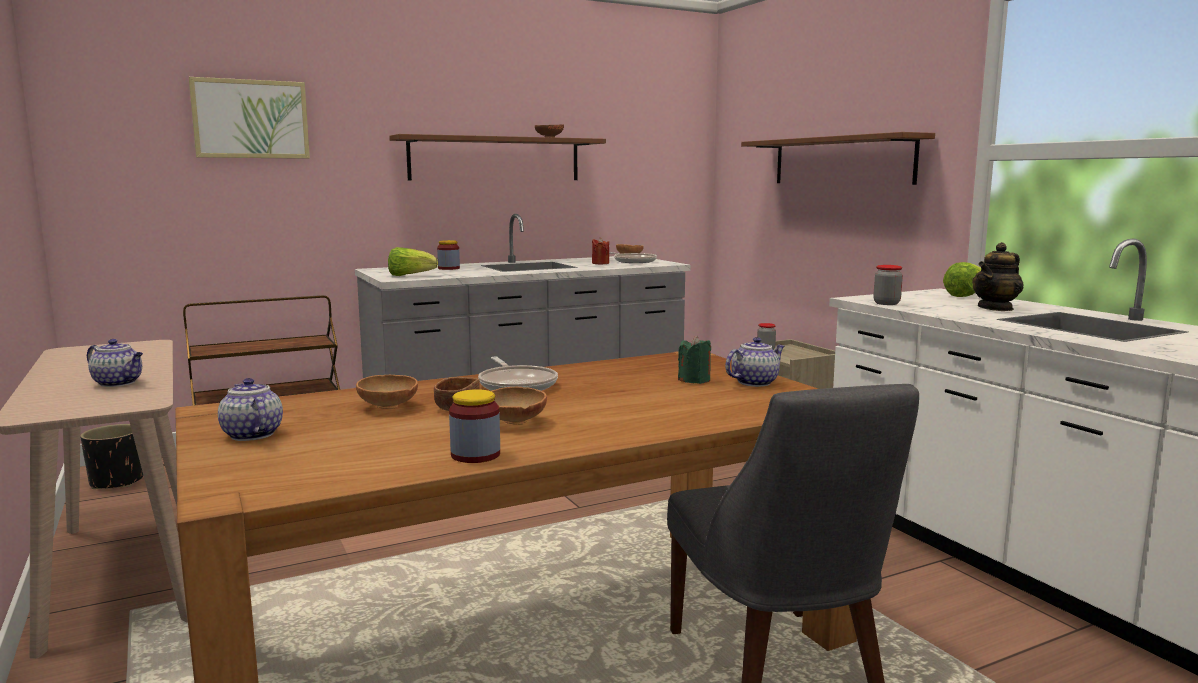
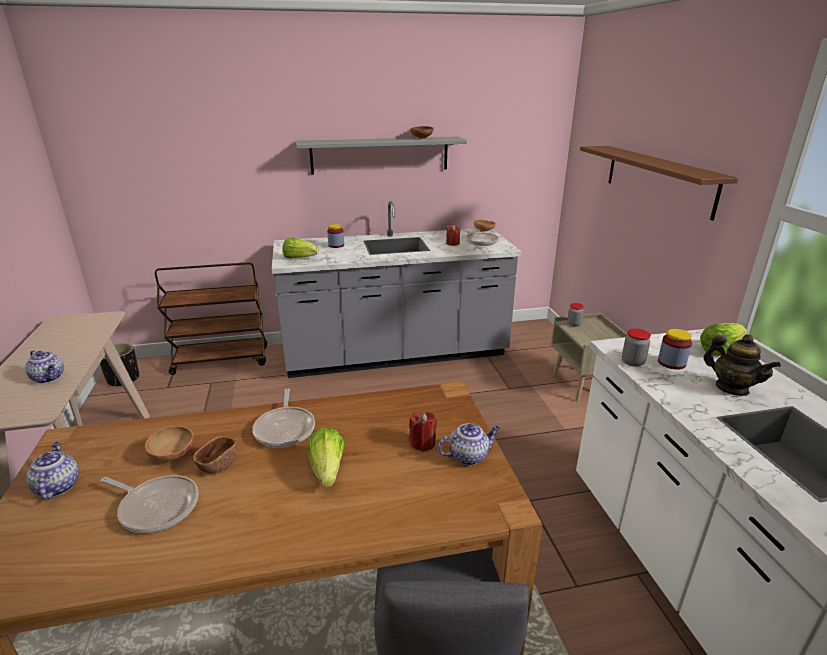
camera: 15 degrees right, 15 degrees up
picture [189,77,310,159] -> none
brown shelf [389,134,606,180] -> grey shelf [296,137,467,175]
jar [449,389,500,463] -> jar moved to [658,329,692,370]
brown bowl [491,387,547,425] -> none
green candle [678,335,711,384] -> red candle [409,411,437,452]
teapot [972,242,1024,311] -> teapot turned 105 degrees counterclockwise [704,335,781,396]
none -> frying pan [101,475,199,533]
none -> lettuce [308,427,345,487]

